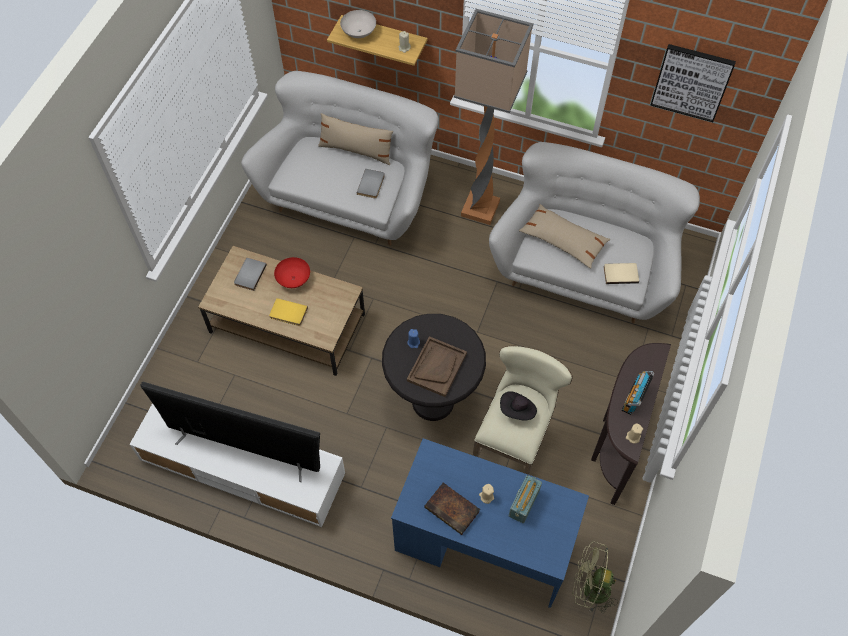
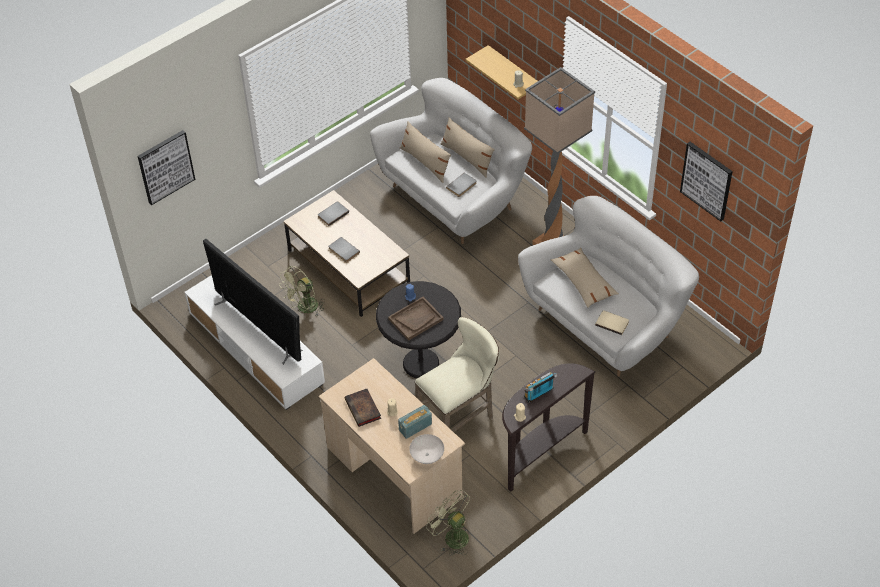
camera: 30 degrees right, 10 degrees down
yellow book [269,298,308,326] -> grey book [328,237,360,262]
red bowl [274,257,310,288] -> none
white bowl [340,10,376,38] -> white bowl moved to [409,434,444,464]
blue desk [391,438,589,608] -> beige desk [319,358,465,534]
black hat [500,391,537,421] -> none
none -> picture [137,130,195,205]
none -> green fan [279,266,325,316]
none -> beige pillow [400,121,451,183]

